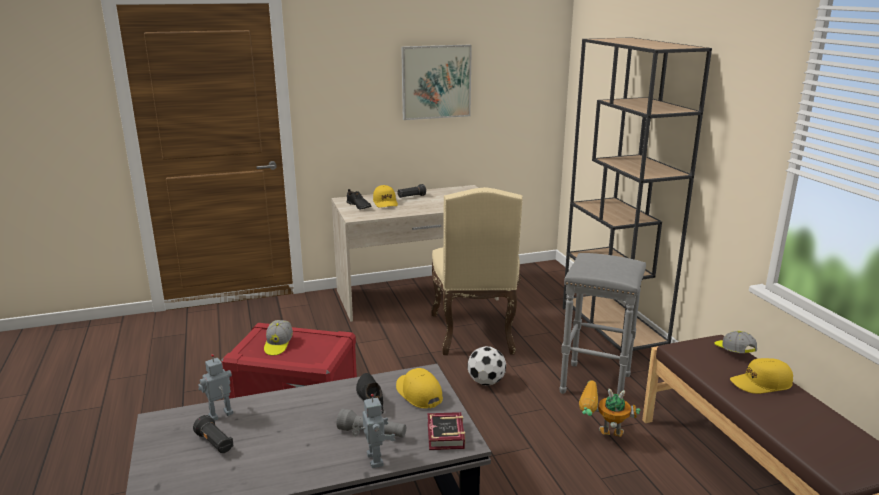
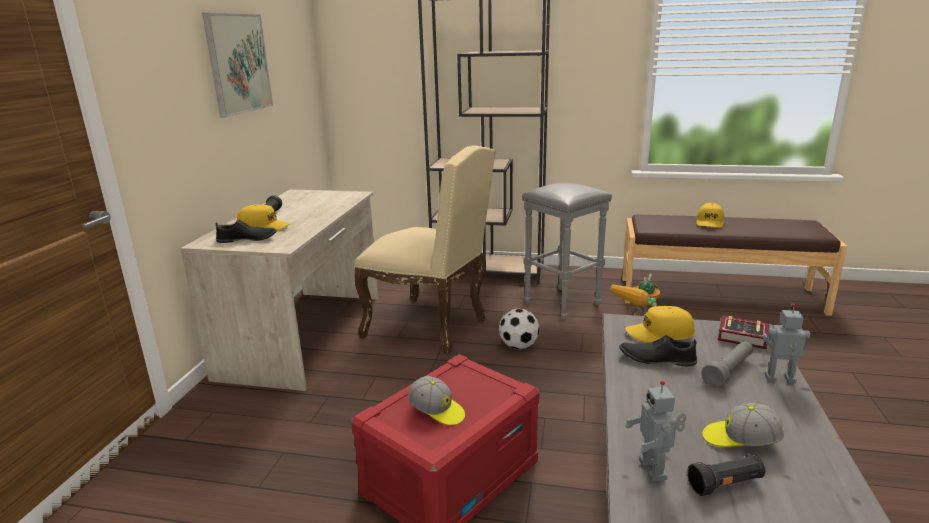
camera: 60 degrees left, 0 degrees up
cap [714,331,757,353] -> cap moved to [703,403,784,447]

